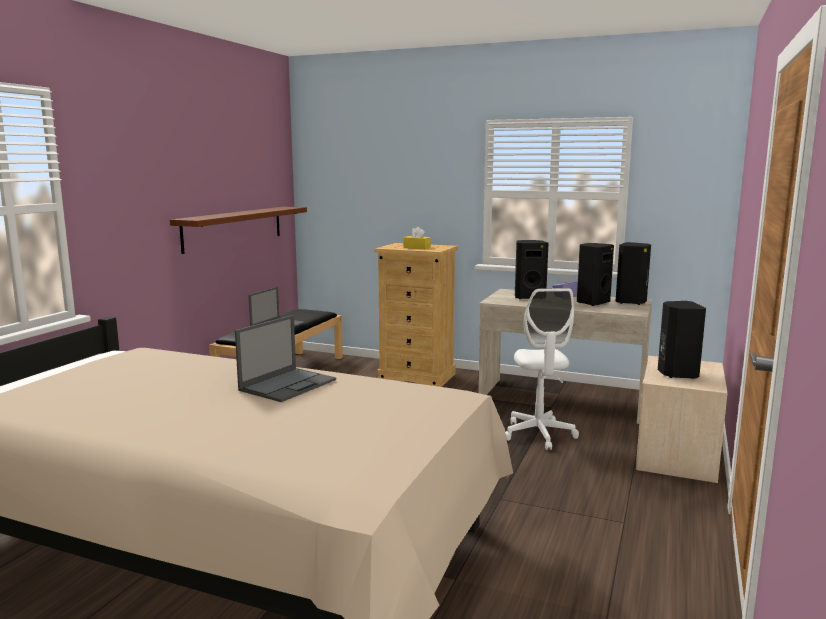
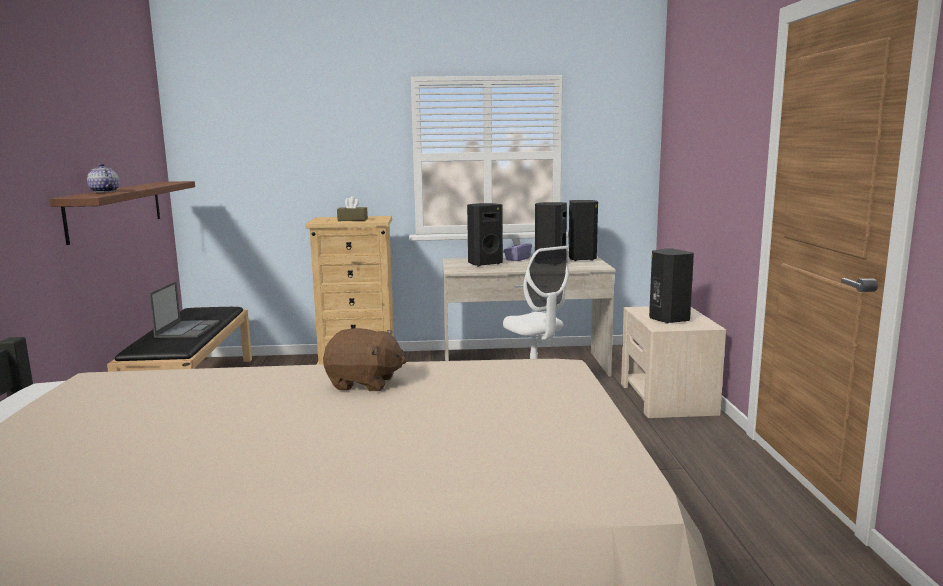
camera: 25 degrees left, 0 degrees up
laptop [235,315,336,402] -> brown plush toy [323,328,407,391]
yellow tissue box [404,227,431,249] -> brown tissue box [337,196,368,221]
none -> teapot [87,163,119,193]

